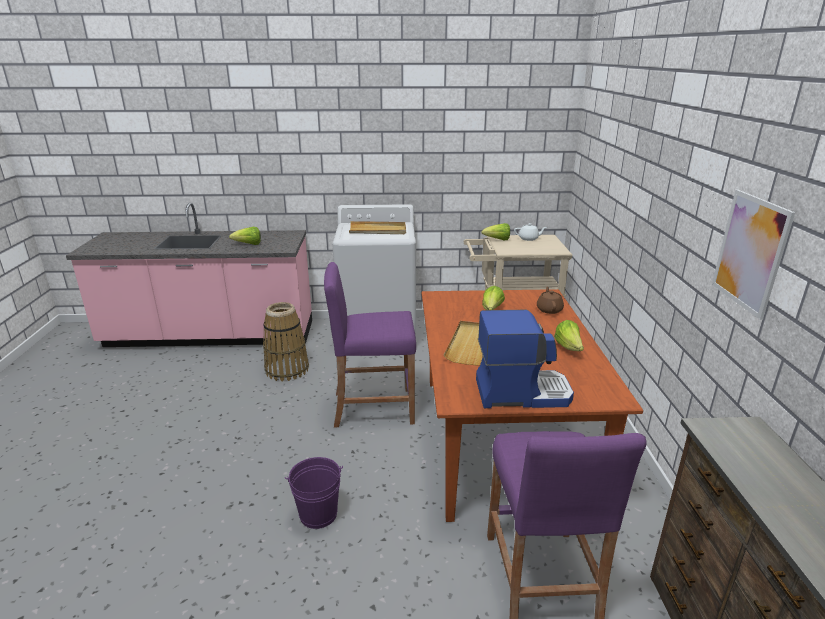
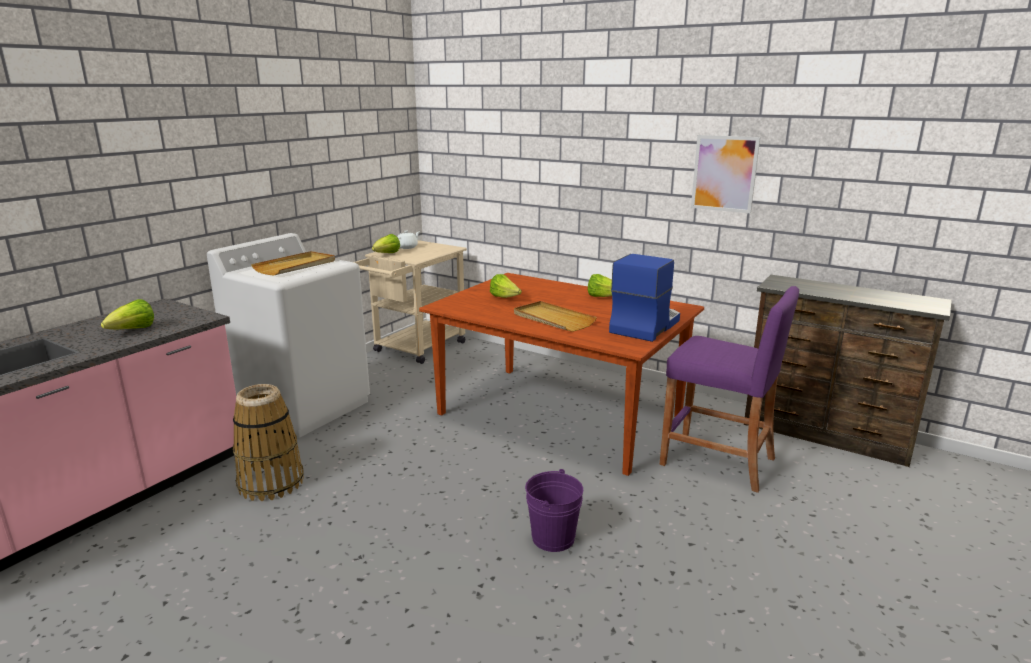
camera: 55 degrees left, 5 degrees down
purple stool [324,262,416,428] -> none
brown teapot [537,286,564,314] -> none

